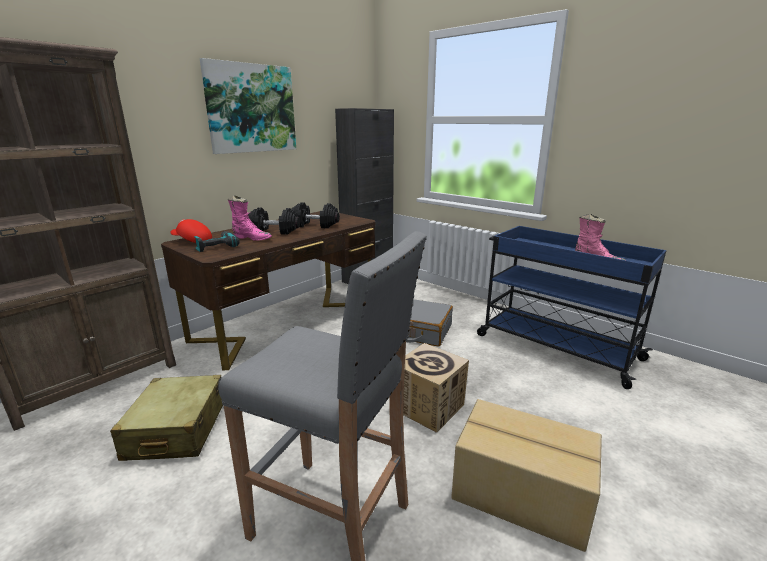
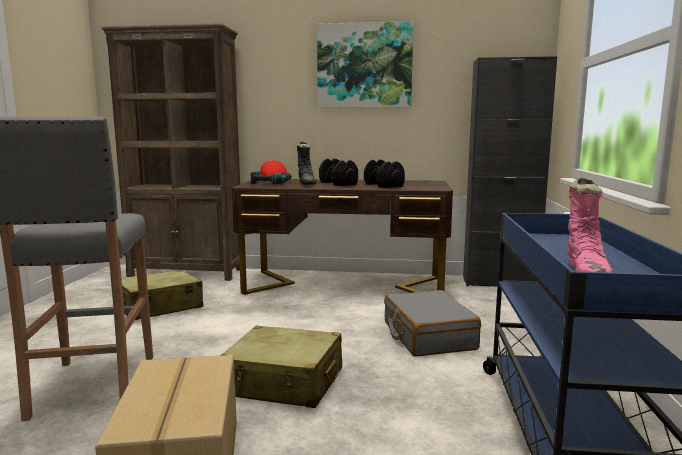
camera: 55 degrees right, 10 degrees down
pink boot [228,196,272,241] -> black boot [297,141,317,185]
cardboard box [403,343,469,433] -> beige suitcase [221,326,342,408]

